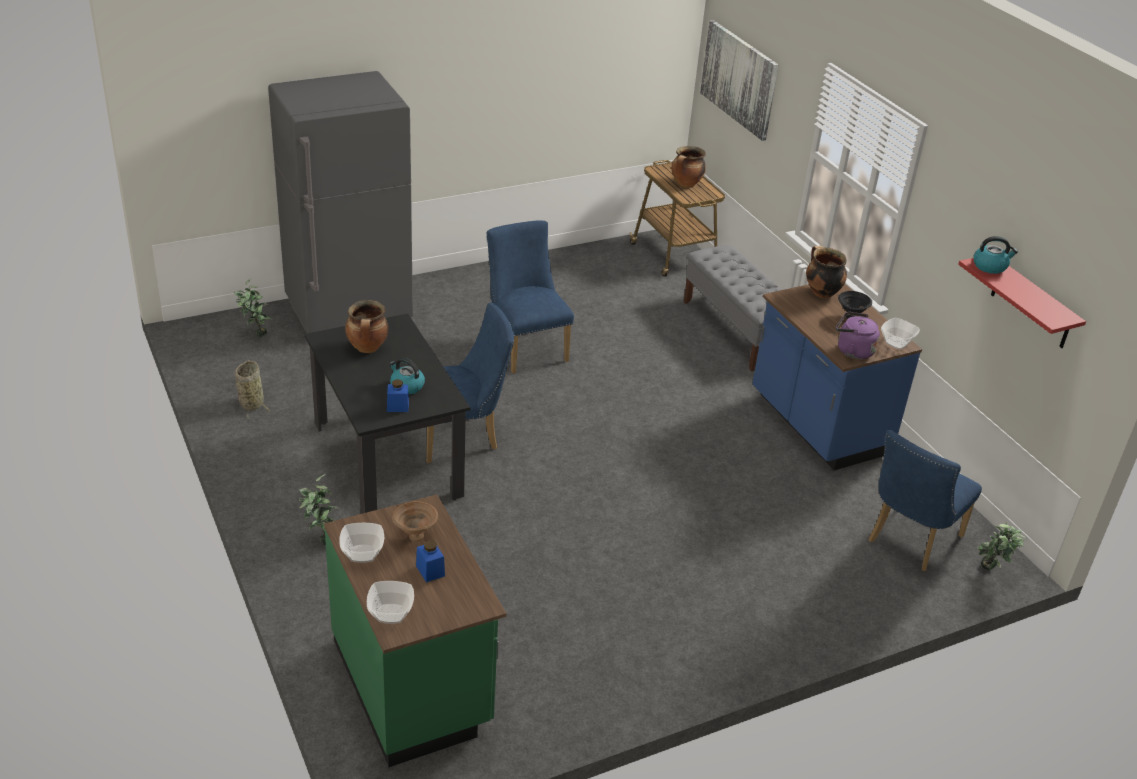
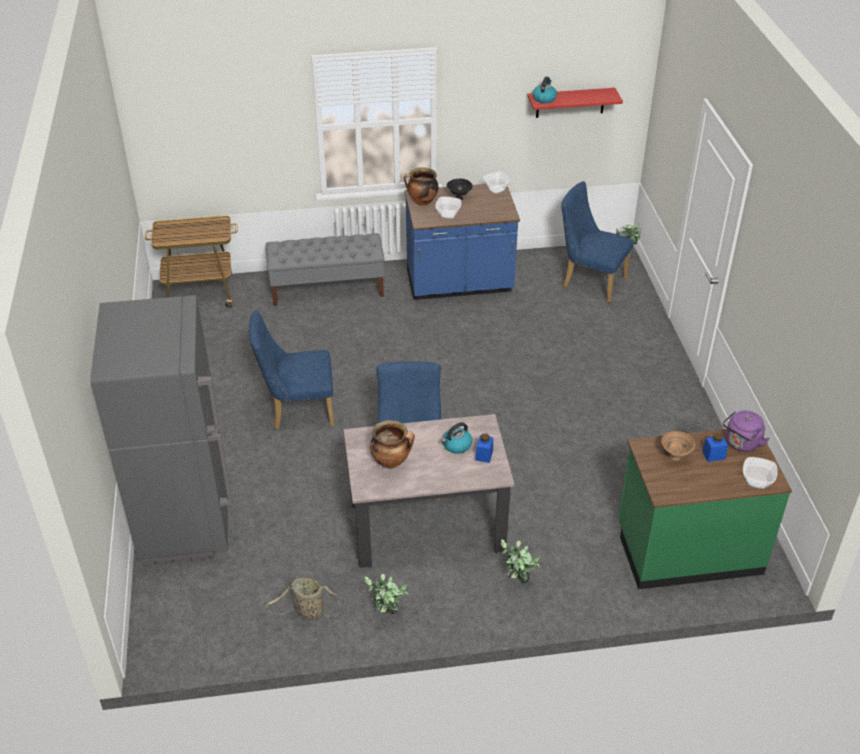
camera: 70 degrees left, 5 degrees up
potted plant [233,278,272,337] -> potted plant moved to [365,573,409,614]
black dining table [305,313,470,514] -> beige dining table [344,414,515,568]
bowl [339,523,384,563] -> bowl moved to [435,197,462,219]
cooking pot [671,146,706,188] -> none
picture [700,20,778,141] -> none
purple kettle [836,312,880,359] -> purple kettle moved to [723,410,770,452]
blue chair [868,430,982,571] -> blue chair turned 150 degrees clockwise [561,181,634,303]

